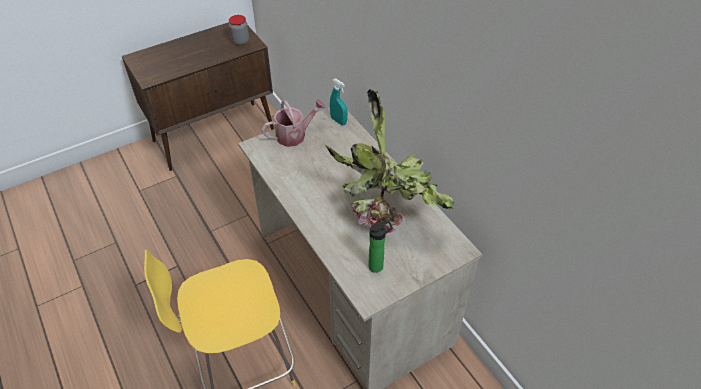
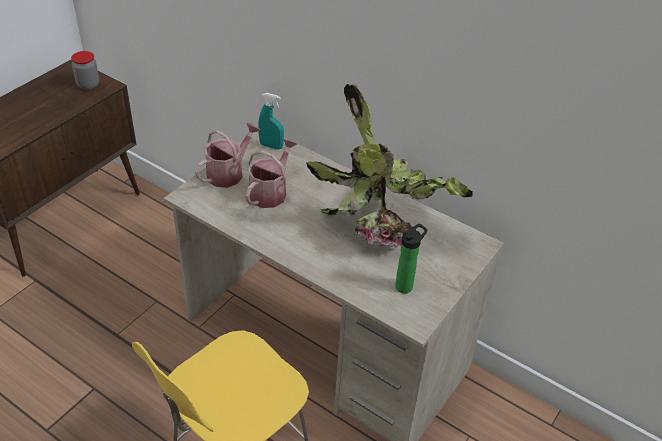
camera: 25 degrees left, 5 degrees down
none -> watering can [246,138,297,208]

